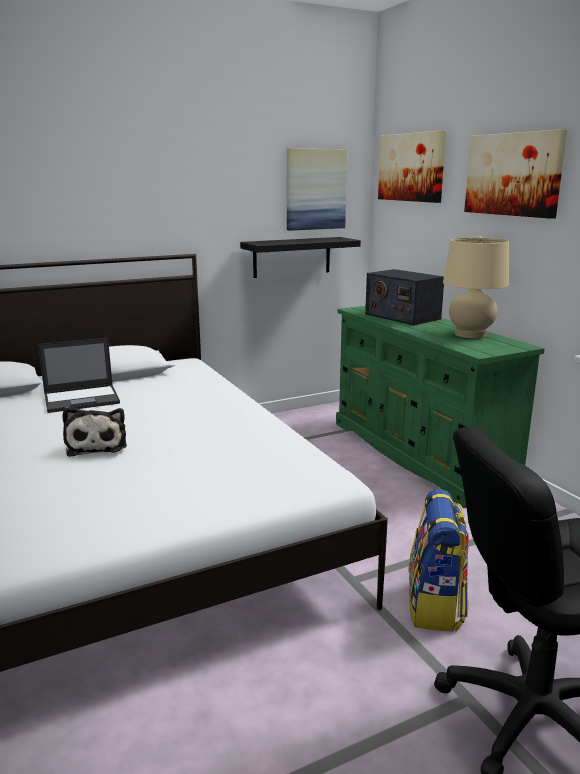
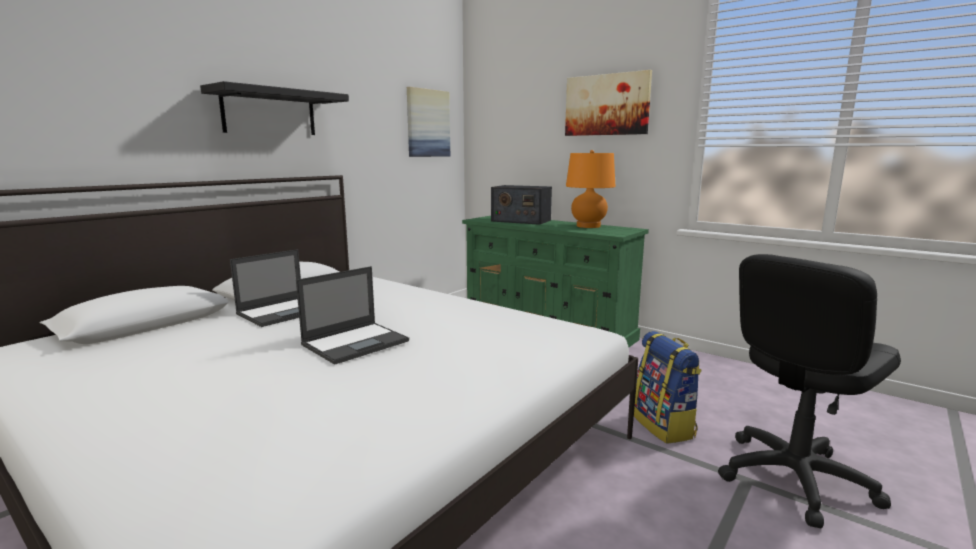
camera: 25 degrees left, 5 degrees down
plush toy [62,407,127,457] -> laptop [296,266,409,365]
black shelf [240,237,361,278] -> black shelf moved to [200,81,349,135]
picture [378,130,446,203] -> none
beige table lamp [443,236,509,338] -> orange table lamp [566,150,616,228]

